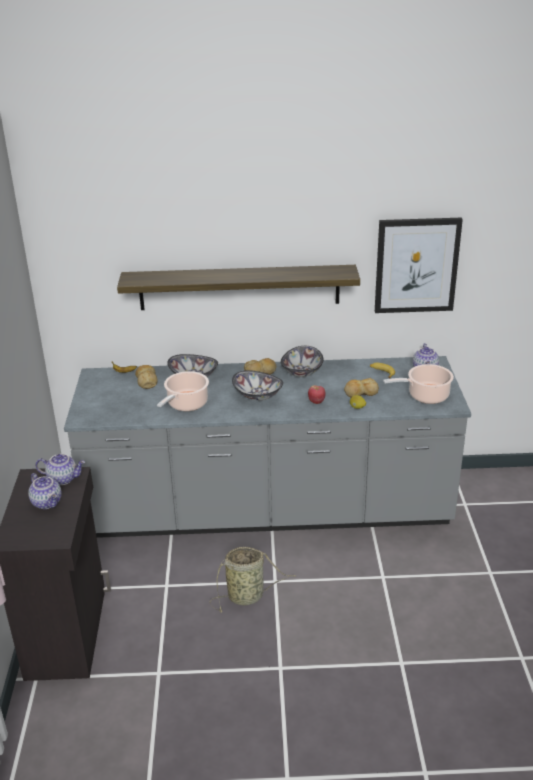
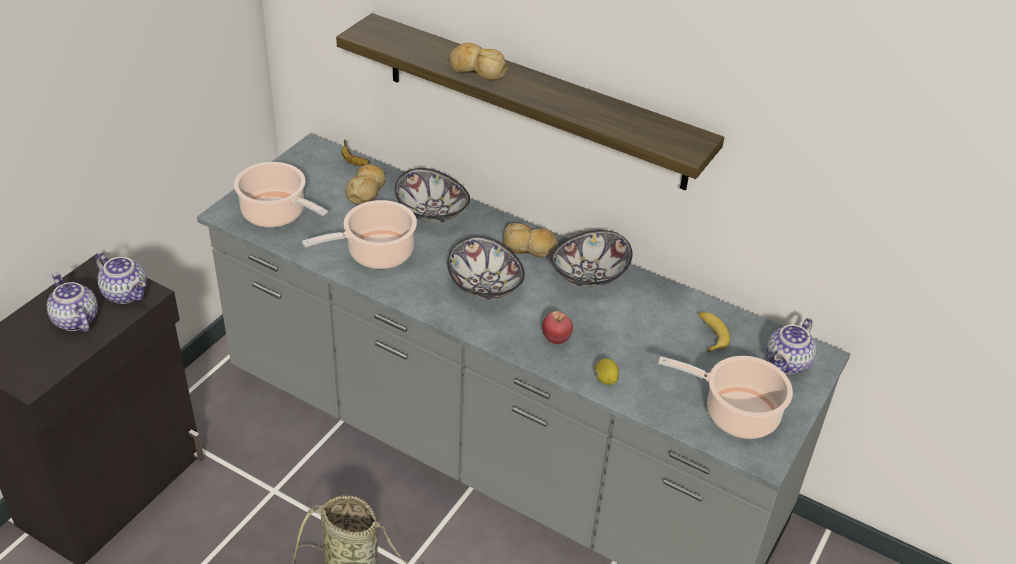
camera: 30 degrees right, 10 degrees up
teapot [28,473,62,509] -> teapot turned 150 degrees clockwise [47,273,98,332]
bread [344,378,379,397] -> bread moved to [449,43,508,80]
picture [375,218,463,313] -> none
none -> cooking pot [234,162,328,227]

